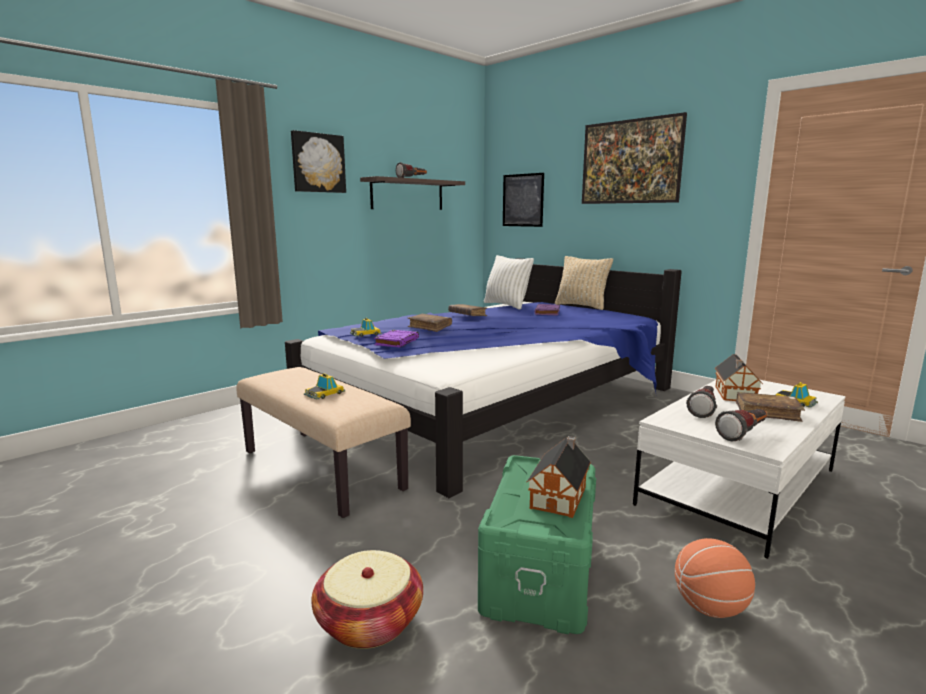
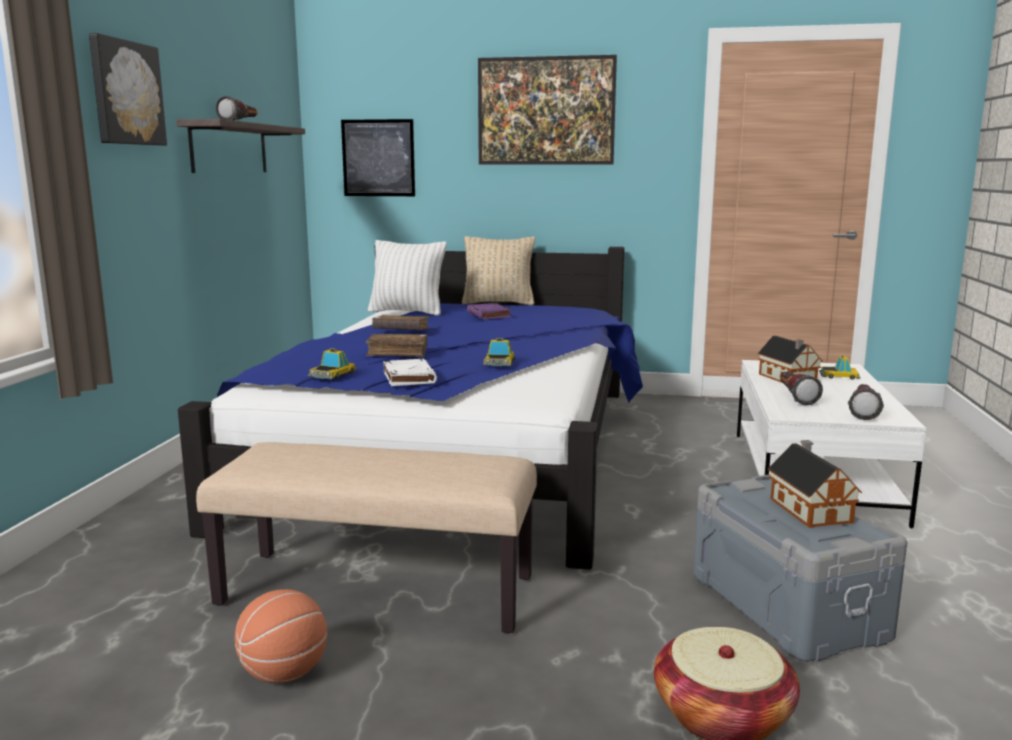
camera: 35 degrees left, 0 degrees up
toy car [304,373,345,399] -> toy car moved to [483,338,515,366]
purple book [374,330,419,347] -> white book [383,359,437,386]
green storage box [478,455,596,634] -> grey storage box [693,474,907,662]
basketball [675,538,755,618] -> basketball moved to [235,589,327,683]
brown book [736,392,805,422] -> none

